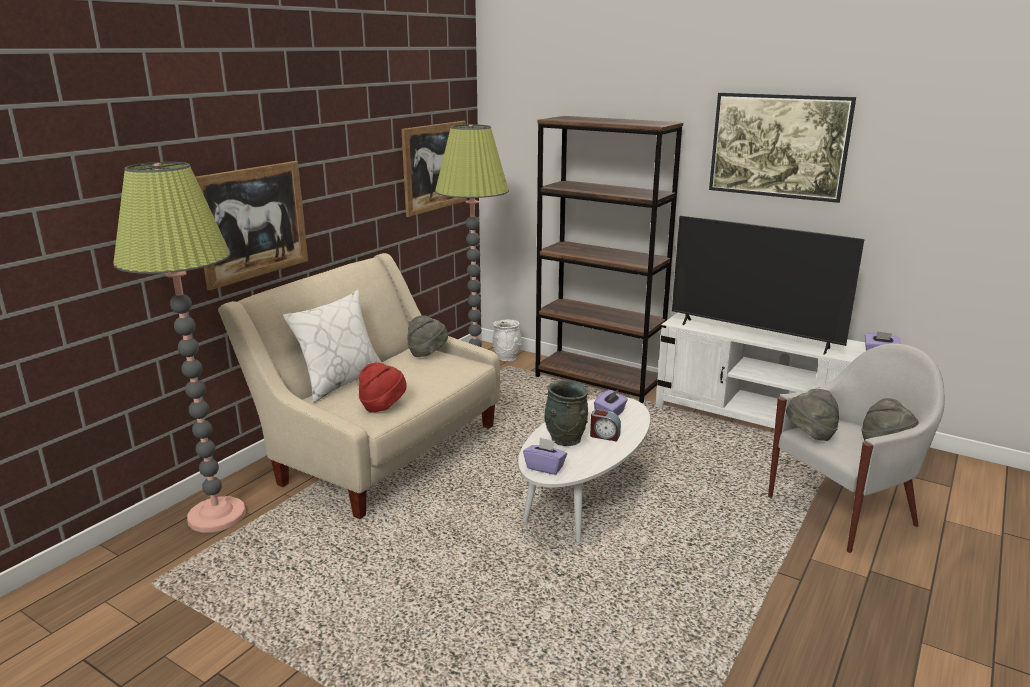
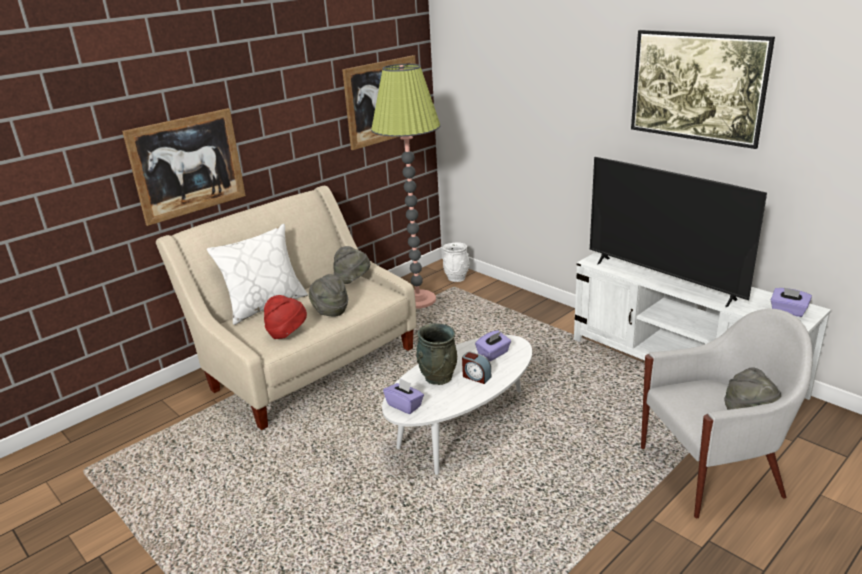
camera: 15 degrees right, 5 degrees up
floor lamp [113,162,246,532] -> none
brown bookcase [535,116,683,404] -> none
grey hat [786,389,839,441] -> grey hat moved to [309,274,348,317]

